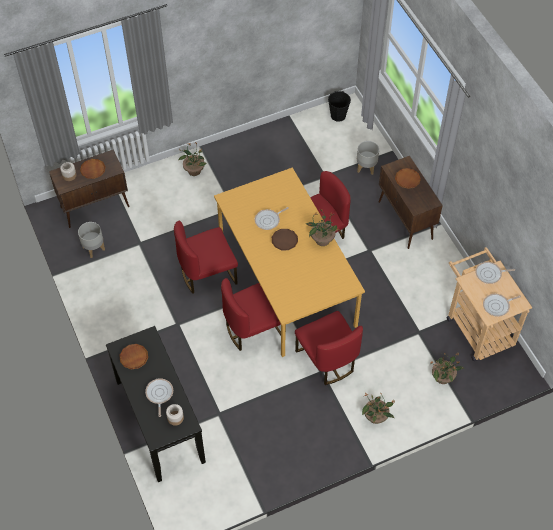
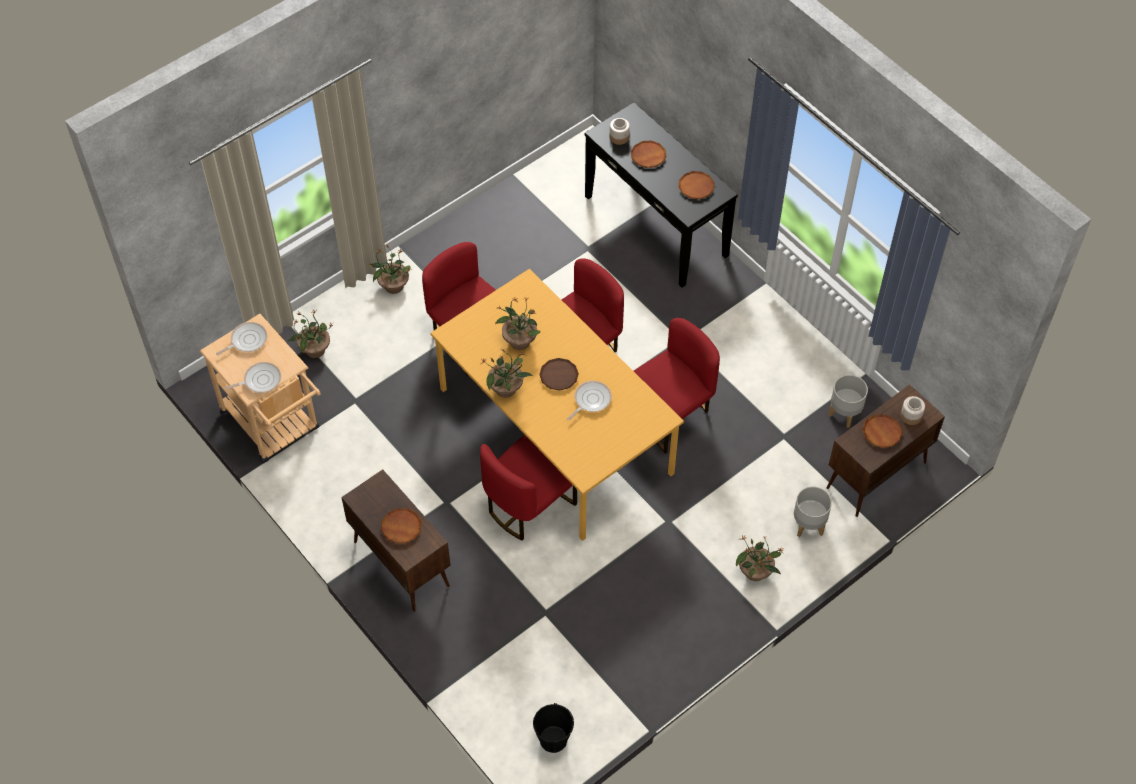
camera: 165 degrees right, 0 degrees up
frying pan [145,378,173,417] -> brown plate [631,141,667,168]
grey planter [357,141,379,175] -> grey planter moved to [794,486,832,537]
none -> potted plant [495,298,541,350]

